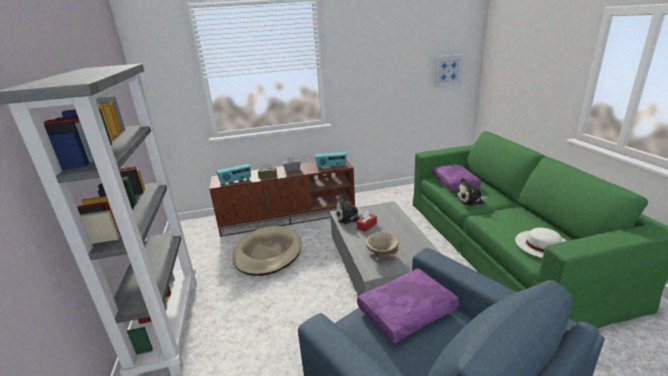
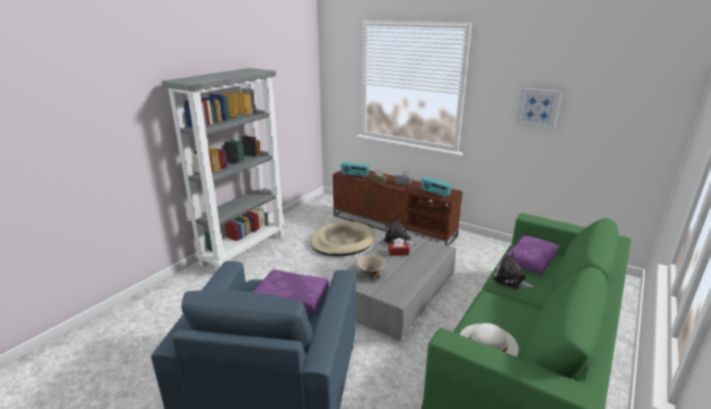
camera: 45 degrees right, 0 degrees up
picture [434,54,464,87] -> picture moved to [517,88,562,129]

